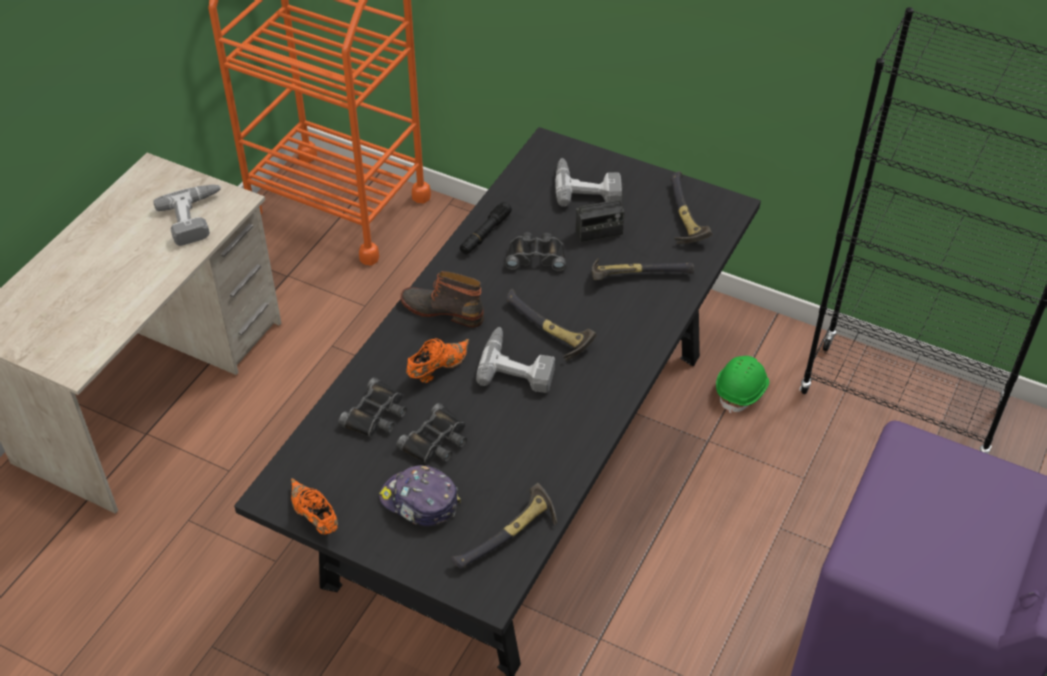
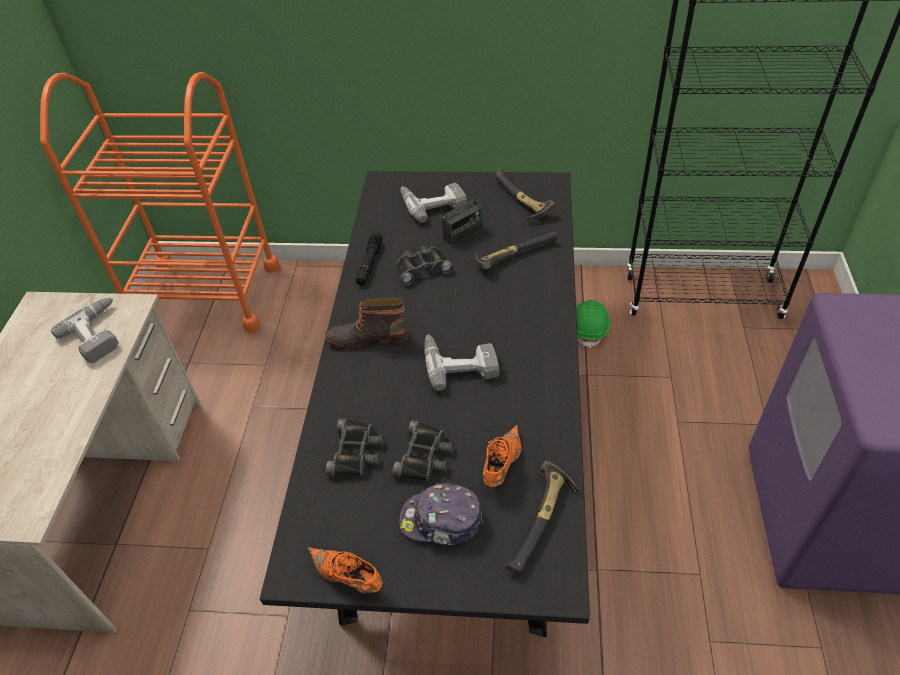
camera: 20 degrees left, 0 degrees up
orange shoe [406,338,469,383] -> orange shoe moved to [483,424,522,487]
hammer [506,289,596,361] -> none

